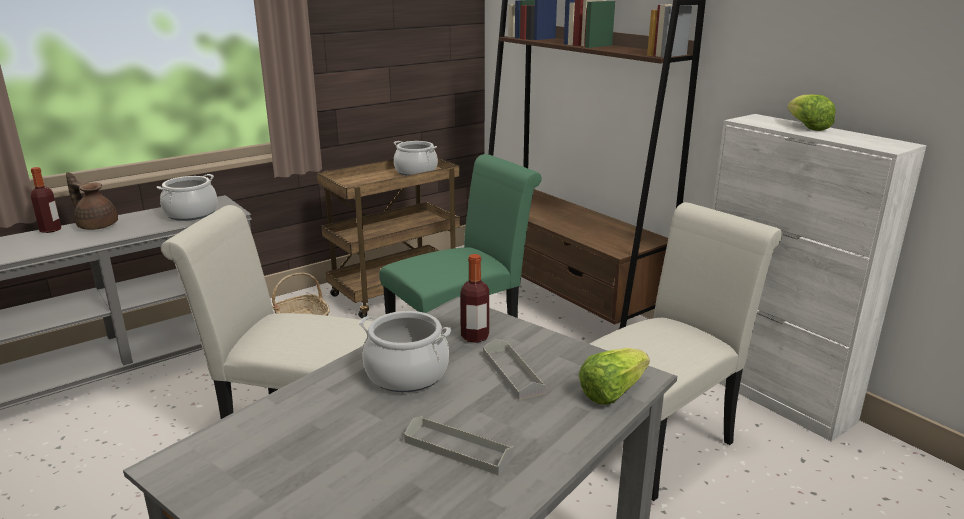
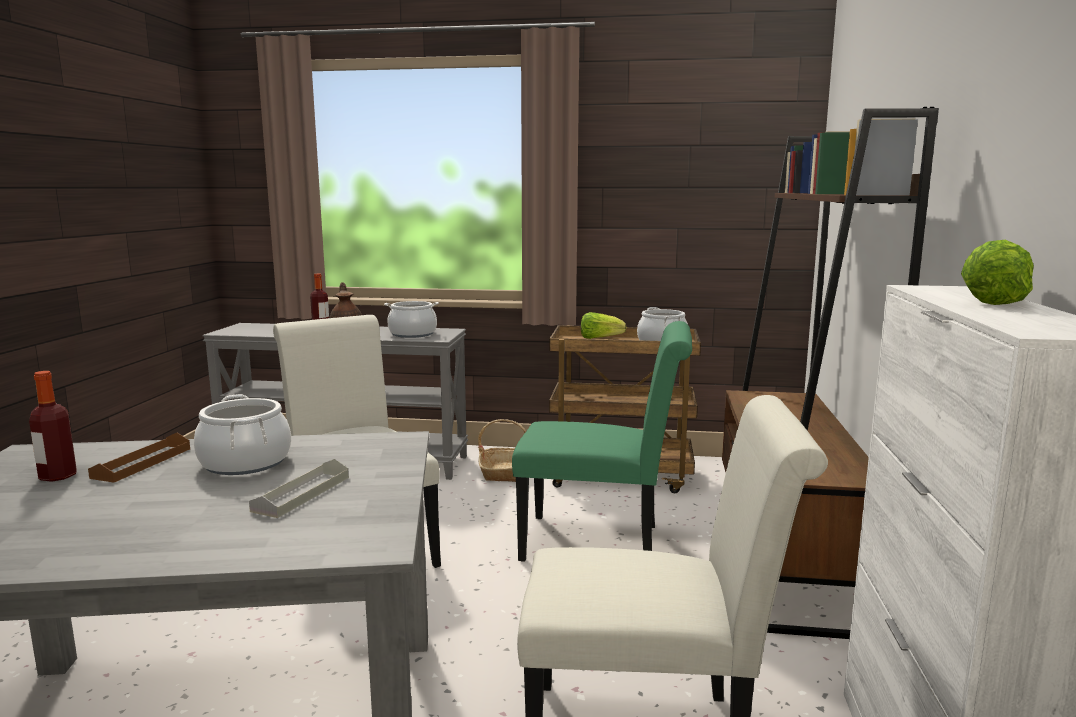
camera: 45 degrees right, 10 degrees down
grey tray [404,416,514,476] -> none
bottle [460,254,489,343] -> bottle moved to [29,371,77,482]
lettuce [579,348,650,405] -> lettuce moved to [581,312,626,339]
none -> brown tray [88,433,190,483]

